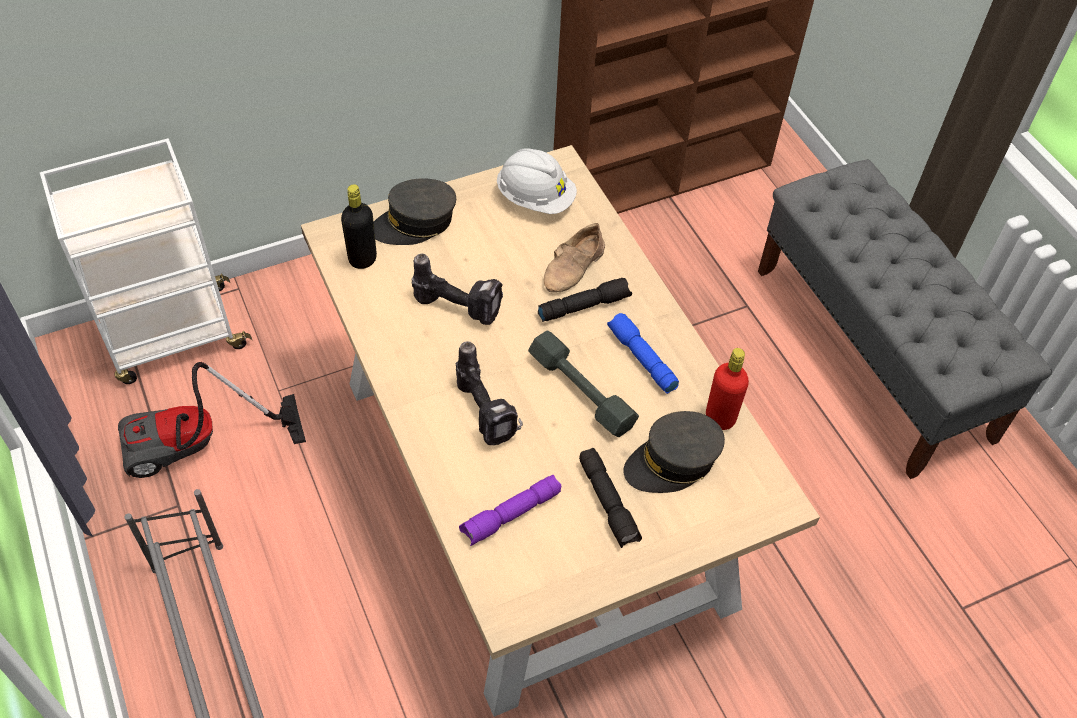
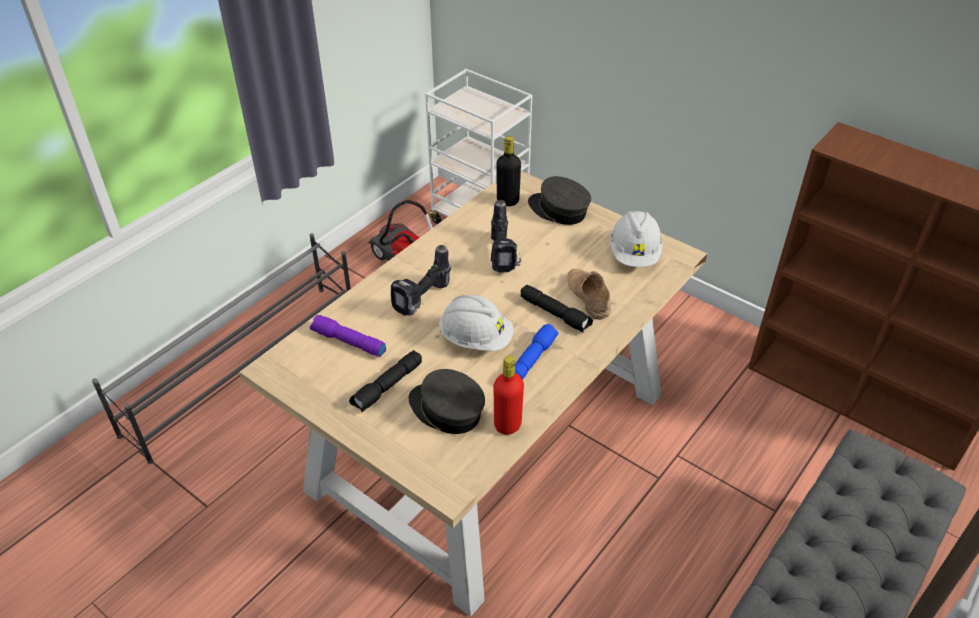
camera: 65 degrees right, 10 degrees down
grey dumbbell [528,330,639,437] -> white hard hat [438,295,514,351]
beige shoe [544,223,605,292] -> beige shoe turned 60 degrees clockwise [567,269,611,320]

